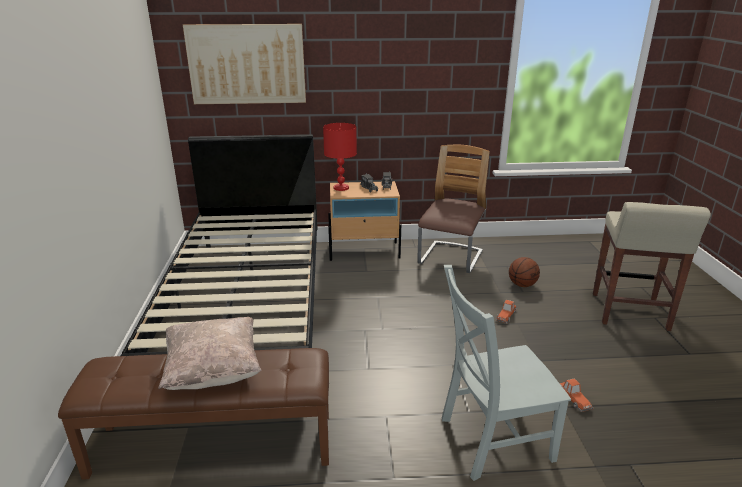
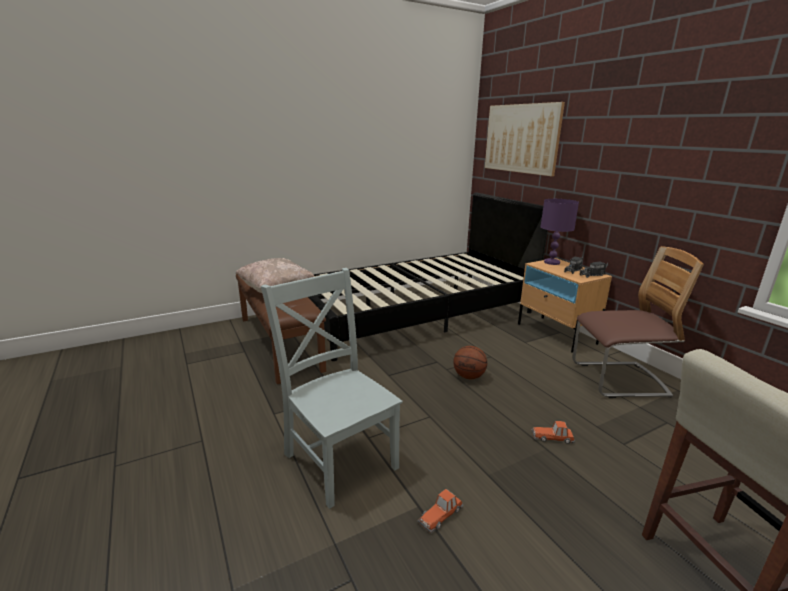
camera: 65 degrees right, 5 degrees down
red table lamp [323,123,357,191] -> purple table lamp [540,199,579,265]
basketball [509,257,540,287] -> basketball moved to [453,346,487,379]

